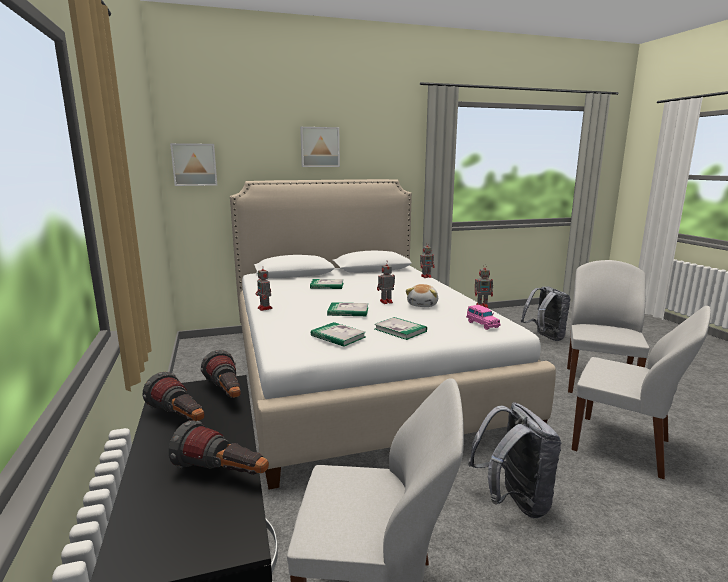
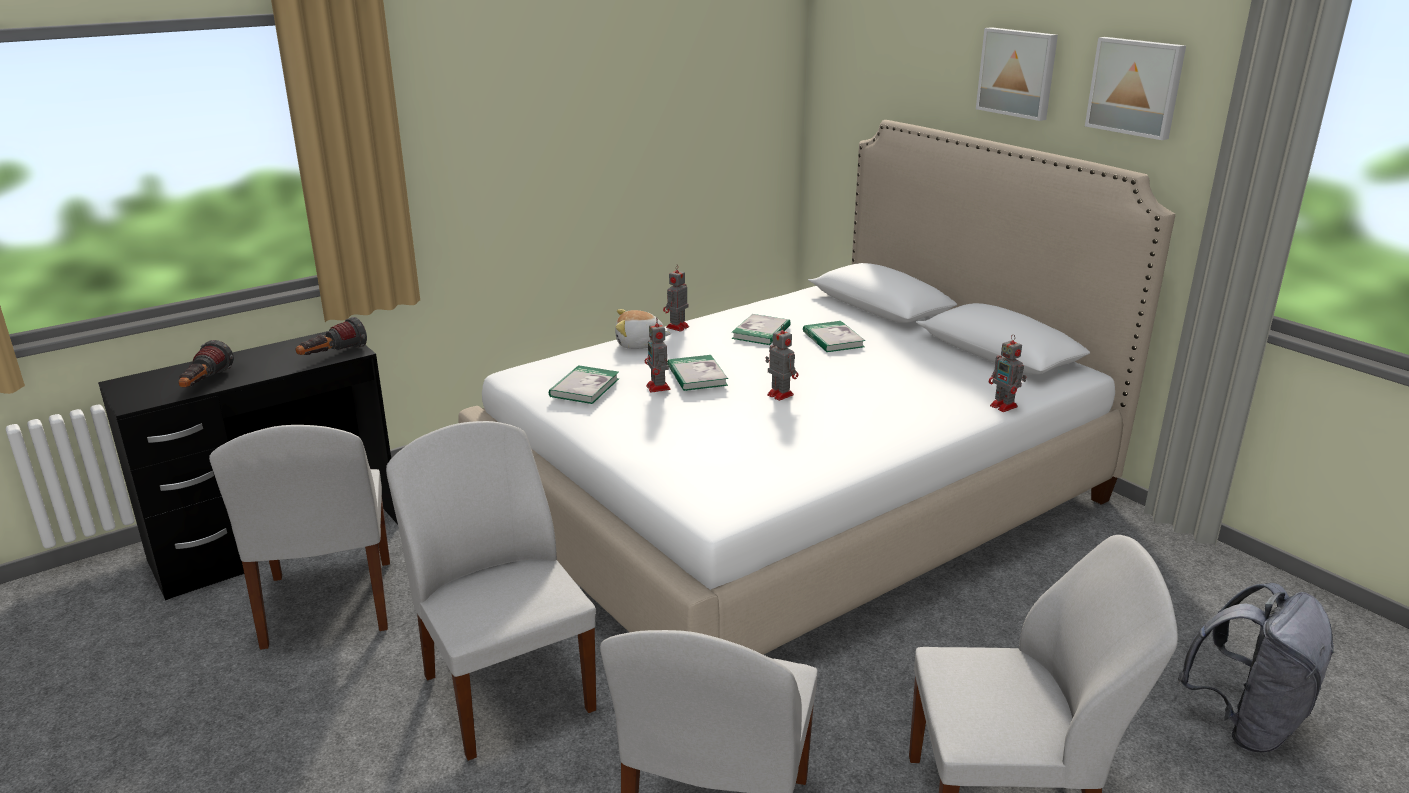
camera: 70 degrees right, 10 degrees up
flashlight [143,372,205,421] -> none
picture [170,143,217,186] -> picture moved to [1085,37,1186,140]
book [374,317,427,340] -> book moved to [731,314,791,345]
plush toy [406,284,438,307] -> plush toy moved to [615,309,672,349]
pink toy car [466,305,501,330] -> none
grey backpack [468,402,561,518] -> white chair [386,421,596,761]
toy robot [475,264,493,308] -> toy robot moved to [645,317,671,393]

